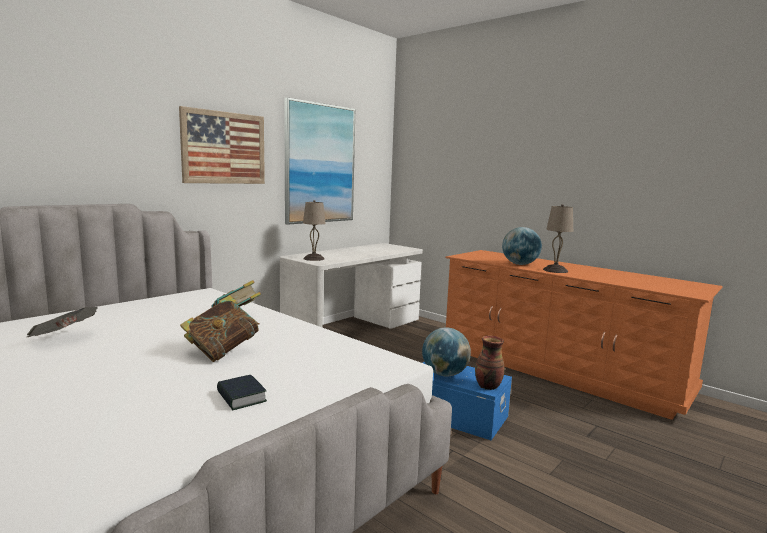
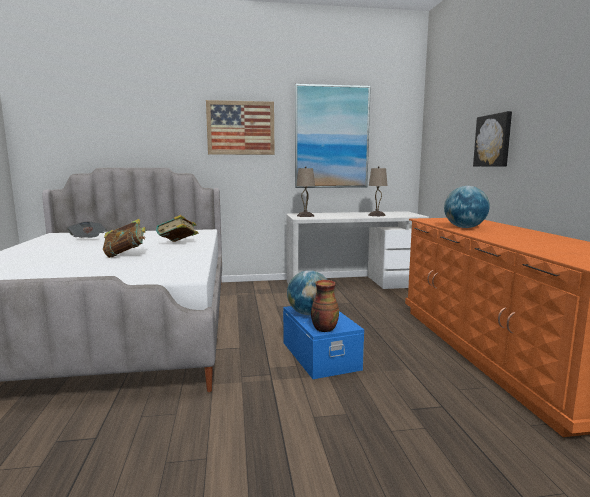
camera: 40 degrees right, 0 degrees up
book [217,375,267,410] -> none
beige table lamp [543,204,573,273] -> beige table lamp moved to [368,166,387,216]
none -> picture [473,111,512,167]

